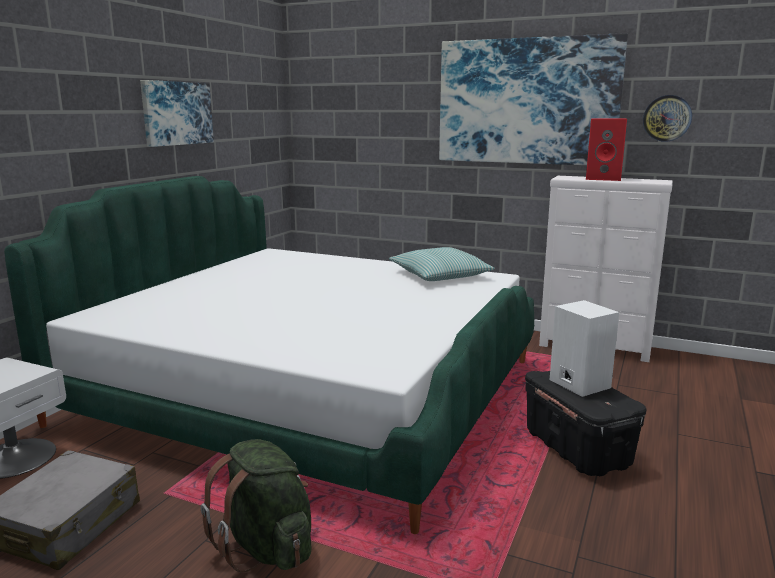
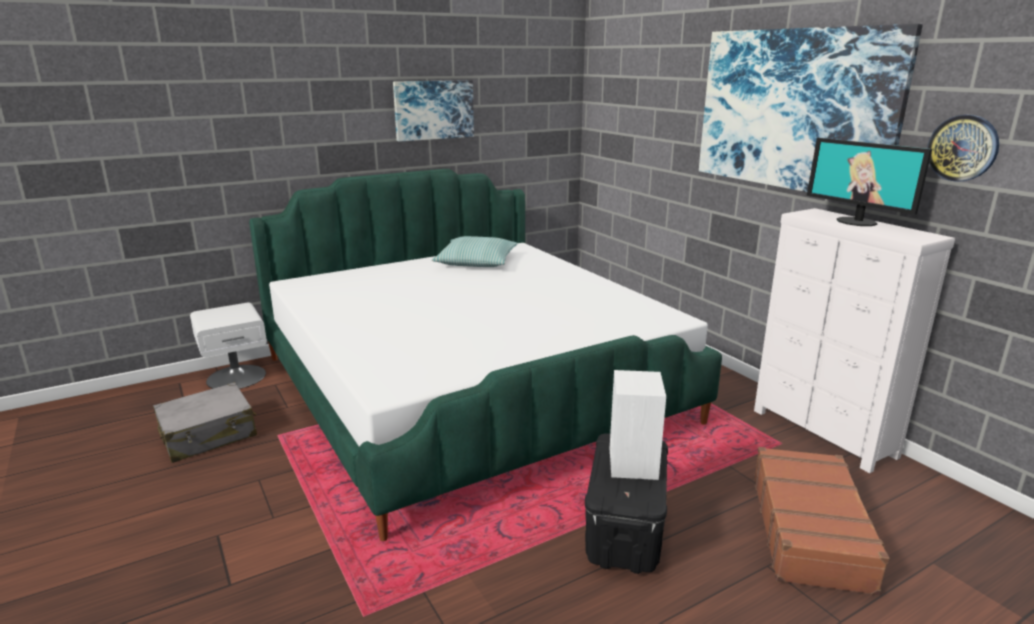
camera: 35 degrees right, 5 degrees up
green backpack [201,439,312,573] -> none
pillow [389,247,495,281] -> pillow moved to [432,236,518,267]
red speaker [586,118,627,181] -> monitor [807,138,932,226]
none -> brown suitcase [754,447,889,596]

